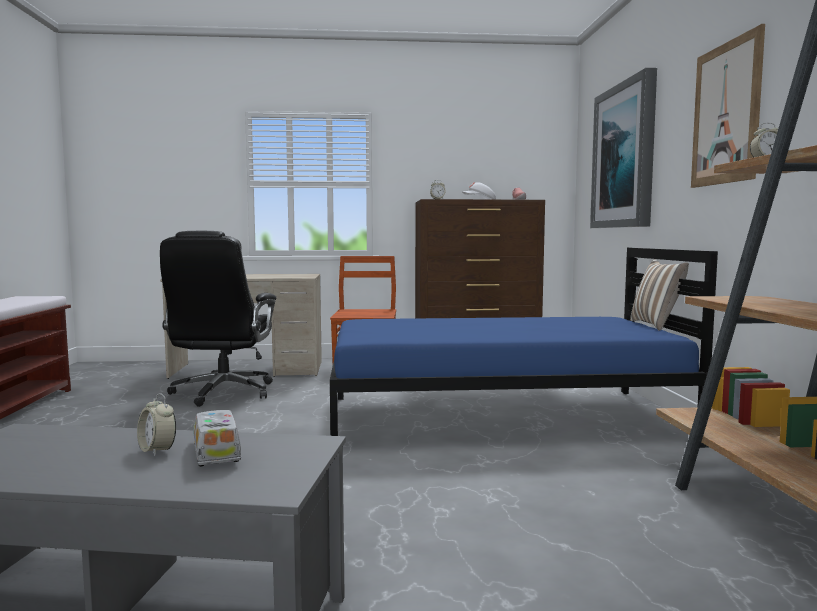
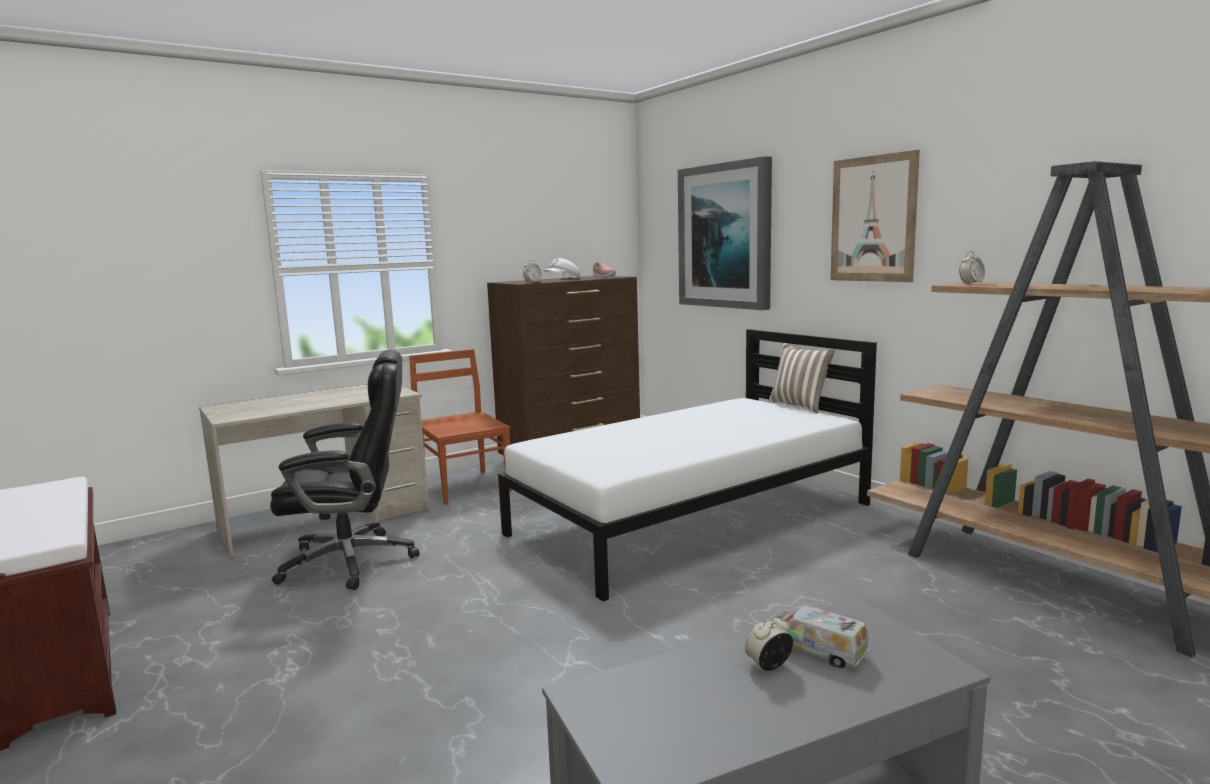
camera: 30 degrees left, 5 degrees up
alarm clock [137,393,176,456] -> alarm clock turned 135 degrees clockwise [745,614,793,671]
black office chair [160,231,276,407] -> black office chair turned 75 degrees counterclockwise [270,350,420,590]
blue bed [330,248,718,436] -> white bed [498,329,877,601]

